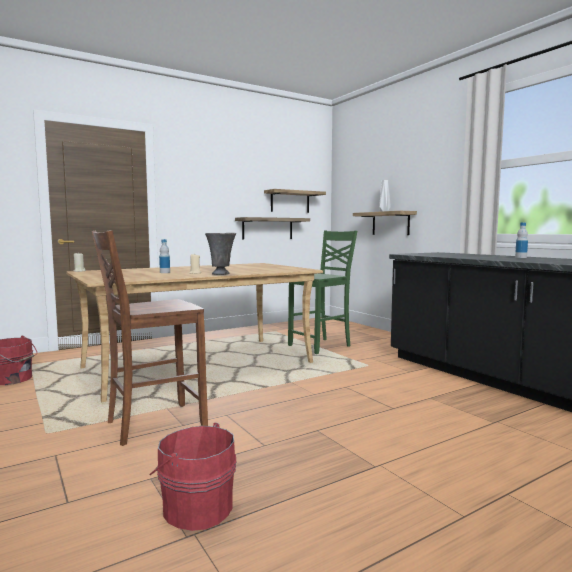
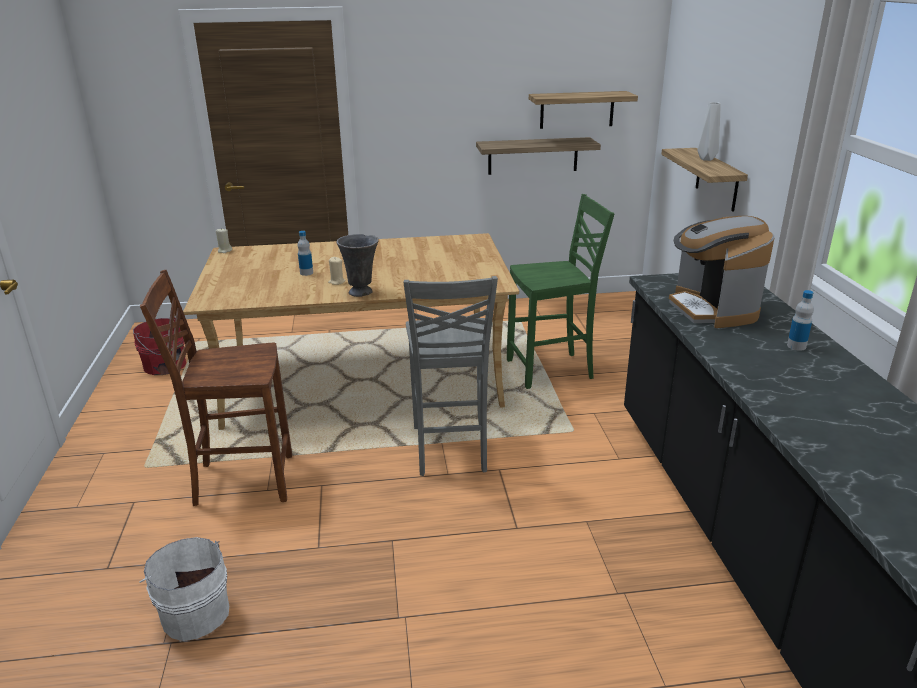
camera: 25 degrees right, 20 degrees up
red bucket [150,423,236,531] -> white bucket [139,537,229,641]
none -> grey chair [403,276,498,476]
none -> coffee machine [669,216,775,328]

